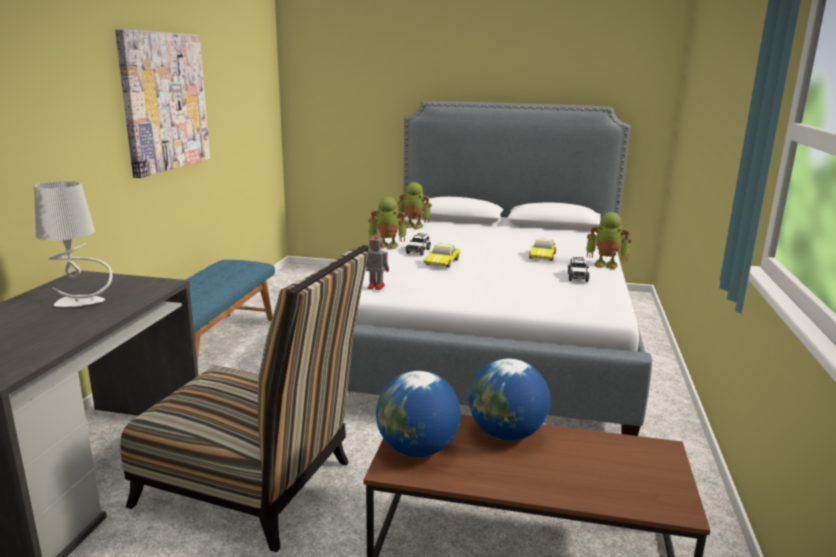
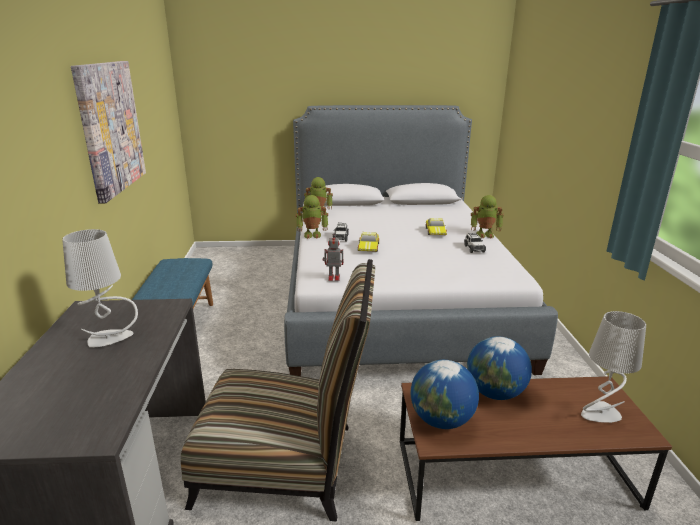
camera: 15 degrees left, 5 degrees up
none -> grey table lamp [581,311,646,423]

